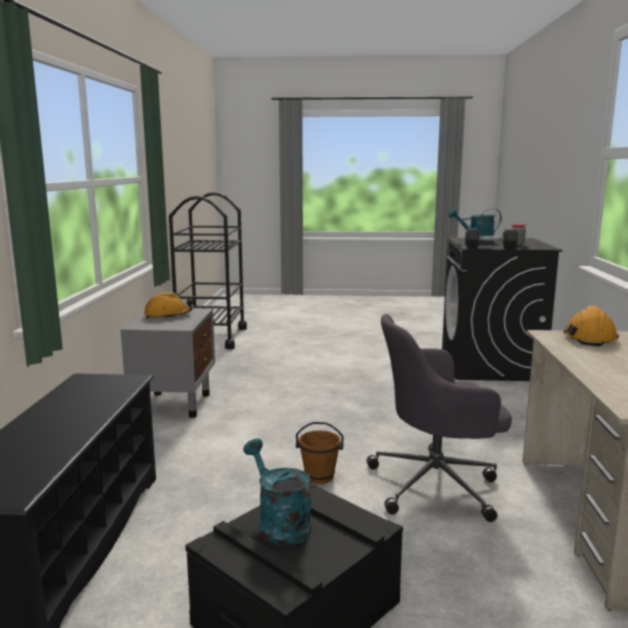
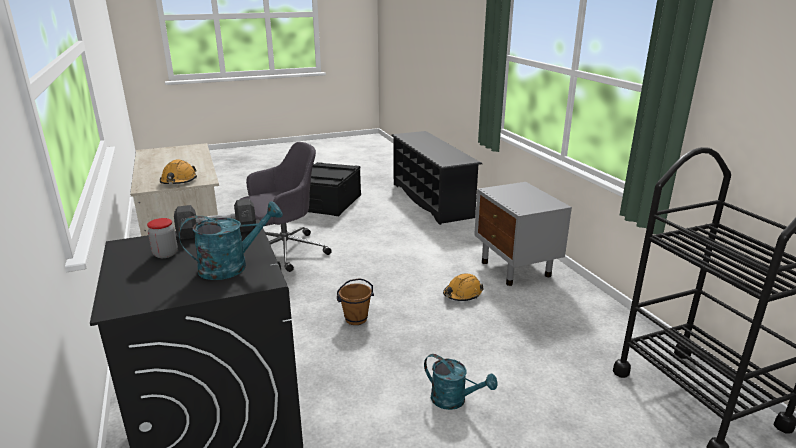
camera: 155 degrees right, 10 degrees up
orange hard hat [144,292,193,319] -> orange hard hat moved to [443,274,484,301]
turquoise watering can [243,439,311,546] -> turquoise watering can moved to [424,354,498,410]
brown bucket [296,422,344,484] -> brown bucket moved to [337,278,374,325]

